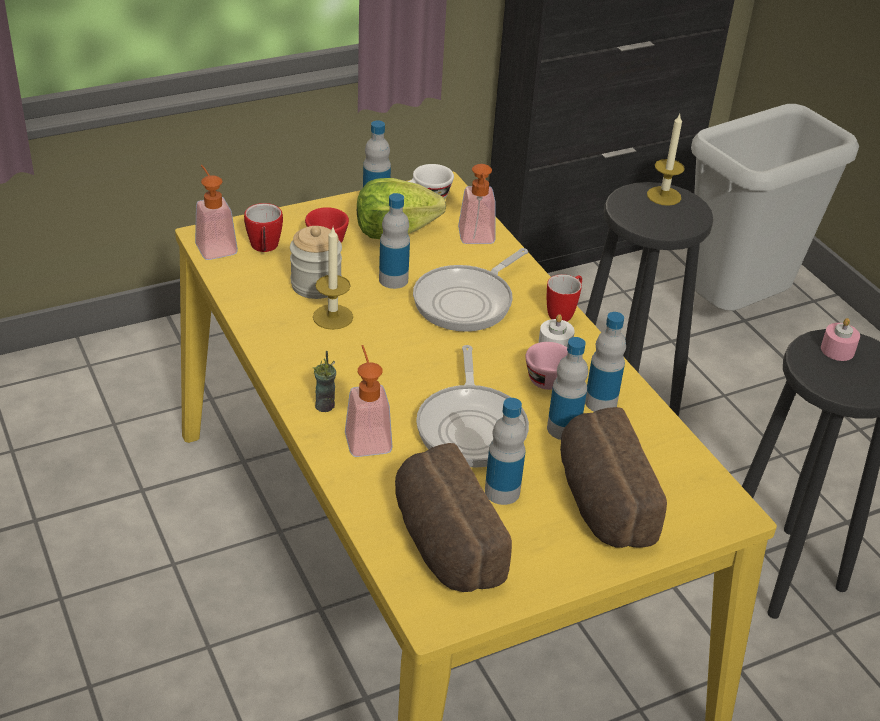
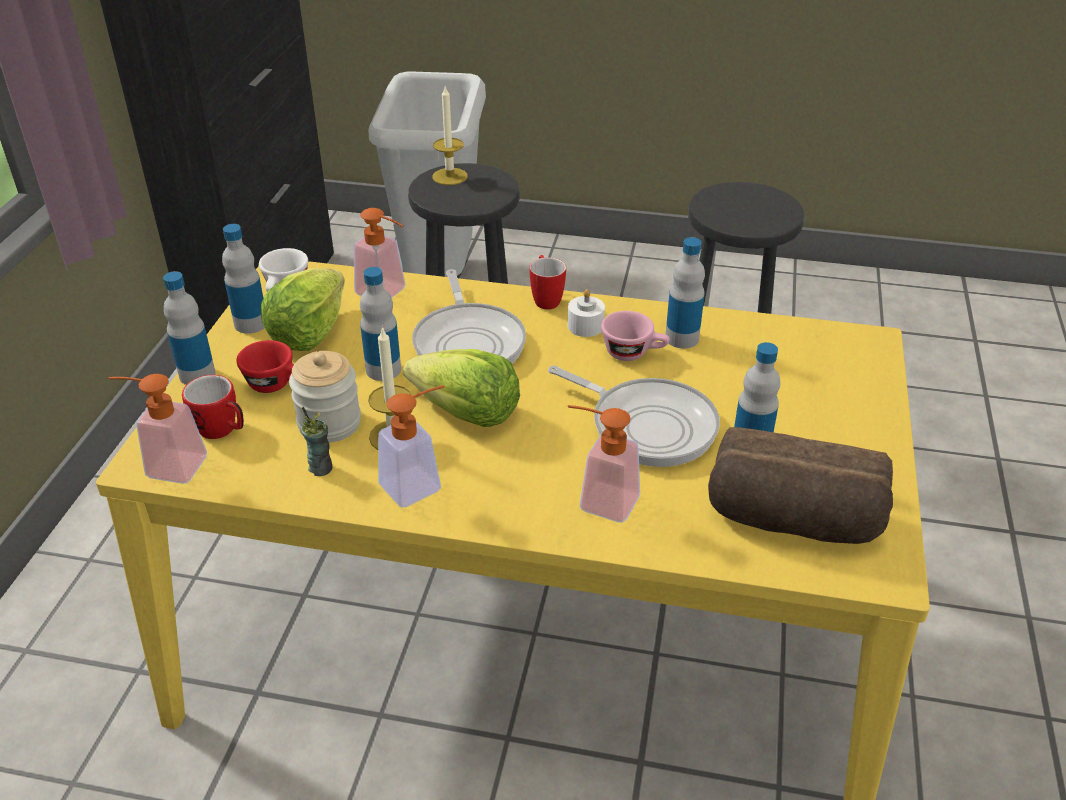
camera: 50 degrees left, 0 degrees up
cup [312,351,336,412] -> cup moved to [301,407,332,476]
bottle [547,337,588,440] -> bottle moved to [163,271,216,385]
bread [560,407,667,548] -> none
pink candle [821,318,860,361] -> none
none -> soap dispenser [378,385,445,508]
none -> lettuce [403,349,520,427]

